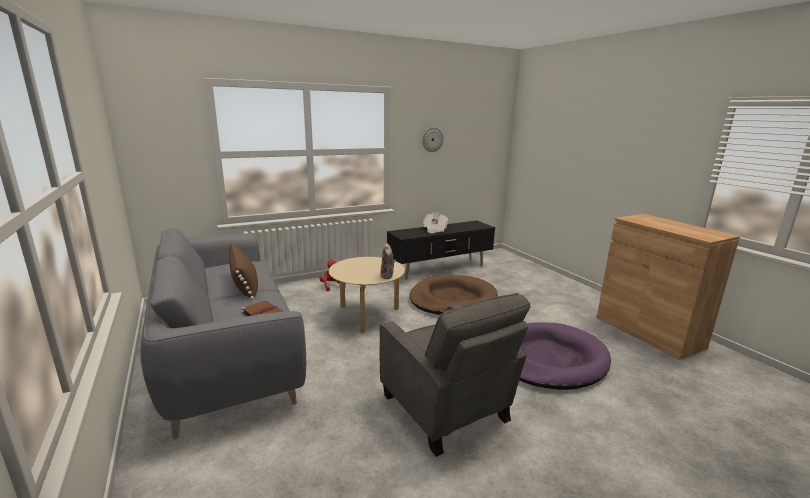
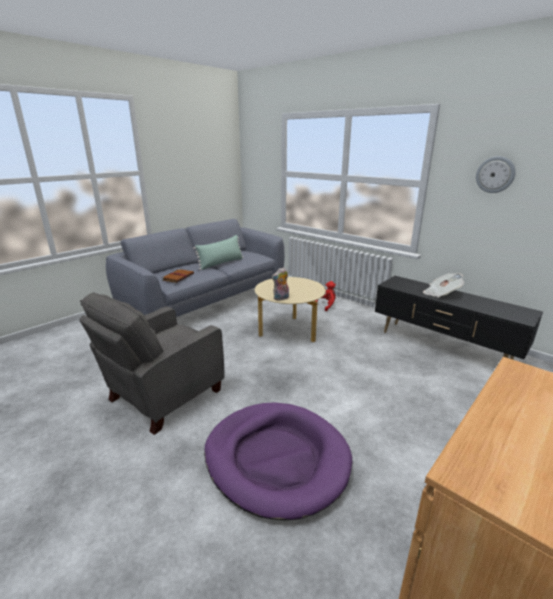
camera: 70 degrees right, 5 degrees up
brown pillow [229,243,258,299] -> green pillow [193,235,243,270]
brown dog bed [410,275,498,315] -> none

